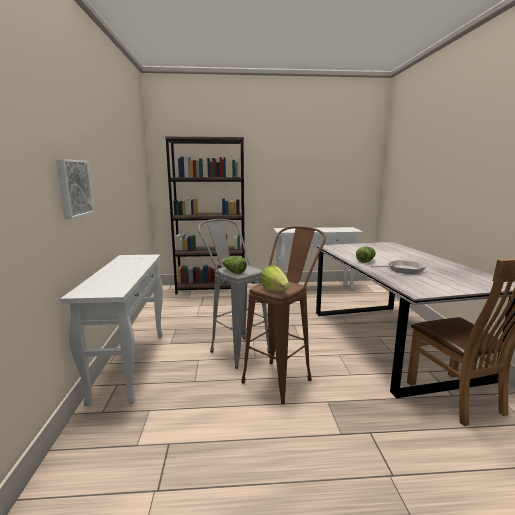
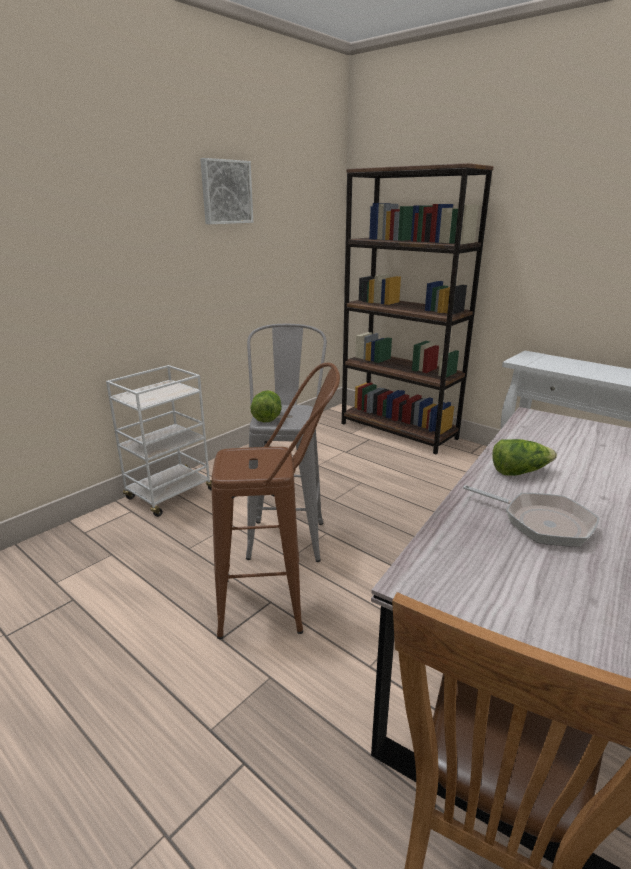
camera: 45 degrees right, 10 degrees up
picture [56,159,94,219] -> picture moved to [200,158,253,224]
white console table [60,254,163,407] -> white cart [106,365,212,517]
lettuce [260,266,289,292] -> none

